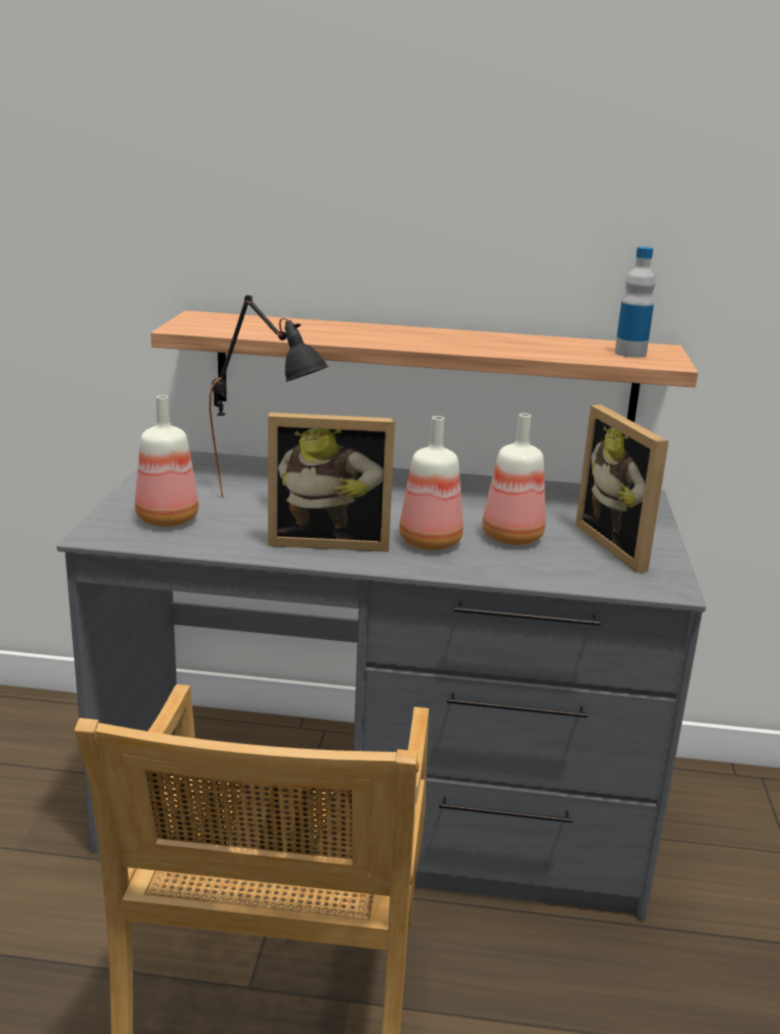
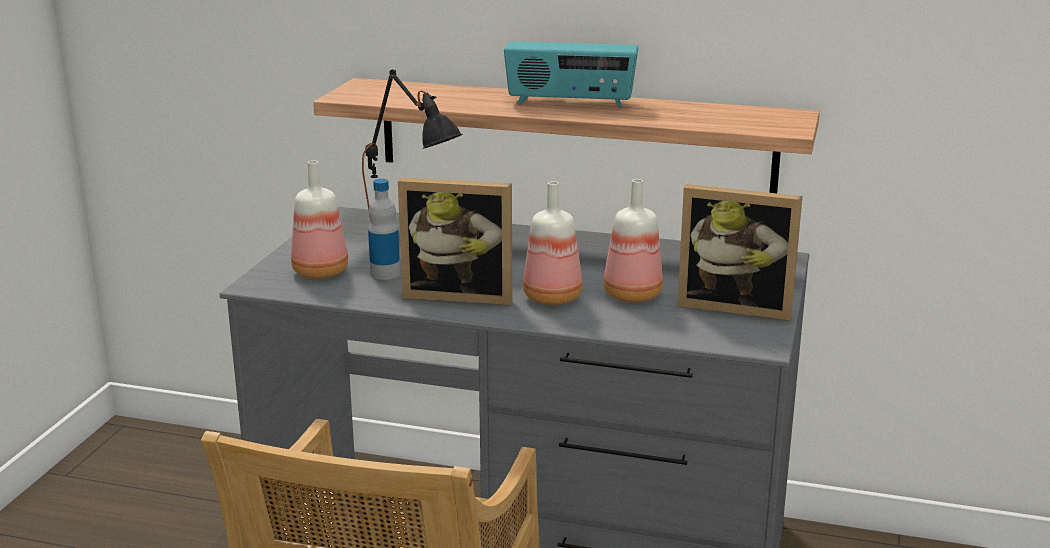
camera: 10 degrees right, 0 degrees up
picture frame [576,405,669,573] -> picture frame turned 60 degrees counterclockwise [678,184,803,321]
bottle [615,247,655,358] -> bottle moved to [368,179,400,280]
none -> radio [504,41,638,108]

